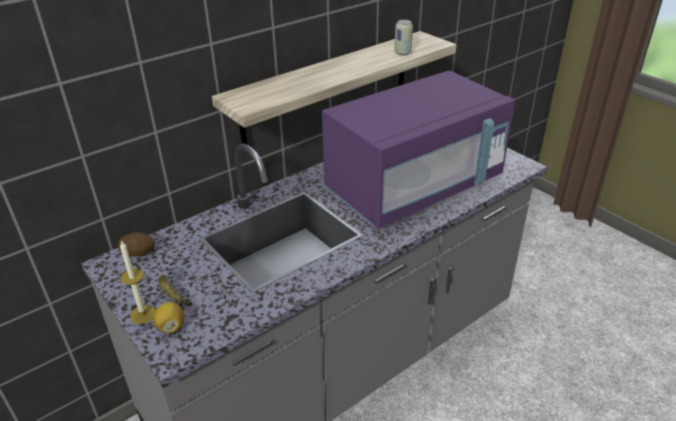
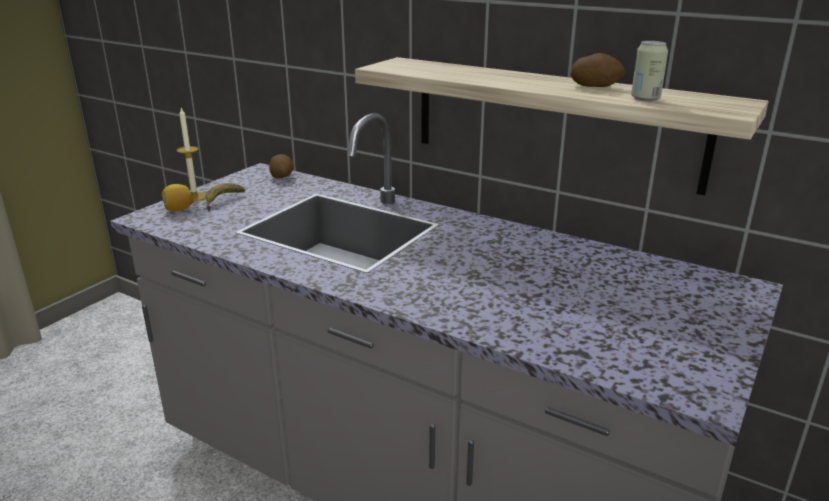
camera: 70 degrees right, 10 degrees down
purple microwave [322,71,515,229] -> none
none -> potato [570,53,625,87]

